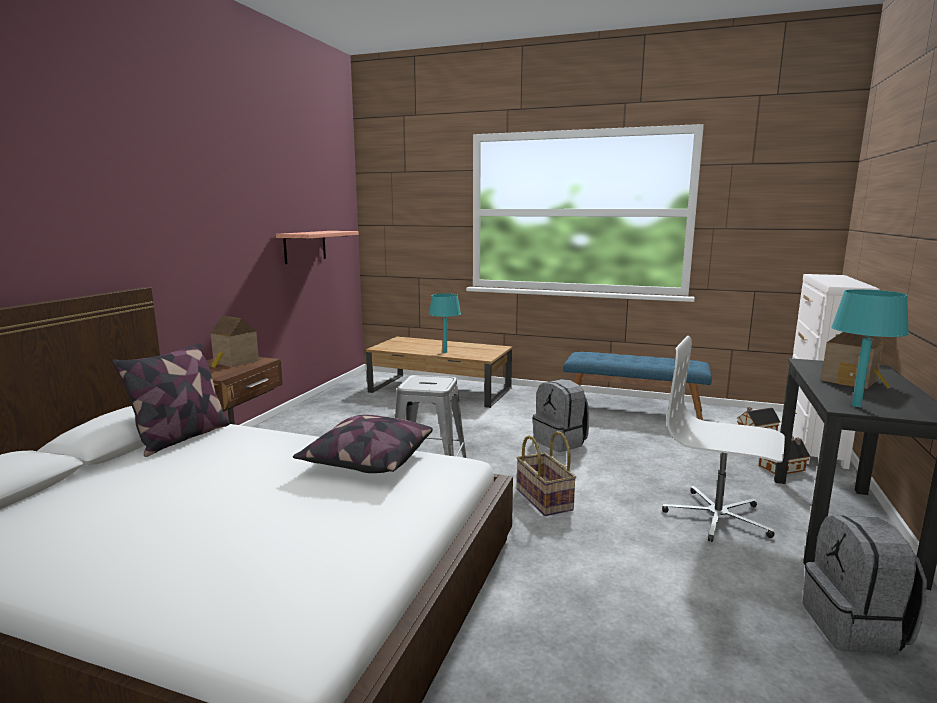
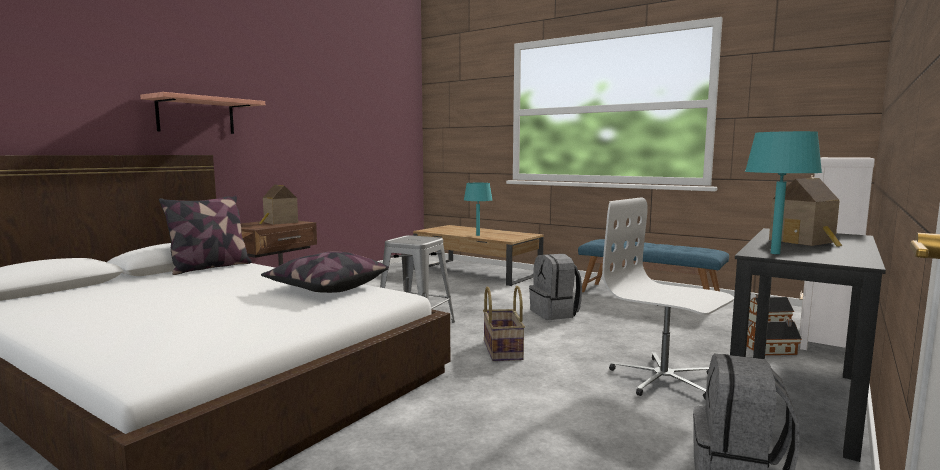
camera: 15 degrees right, 5 degrees down
shelf [276,231,359,264] -> shelf moved to [140,92,265,134]

